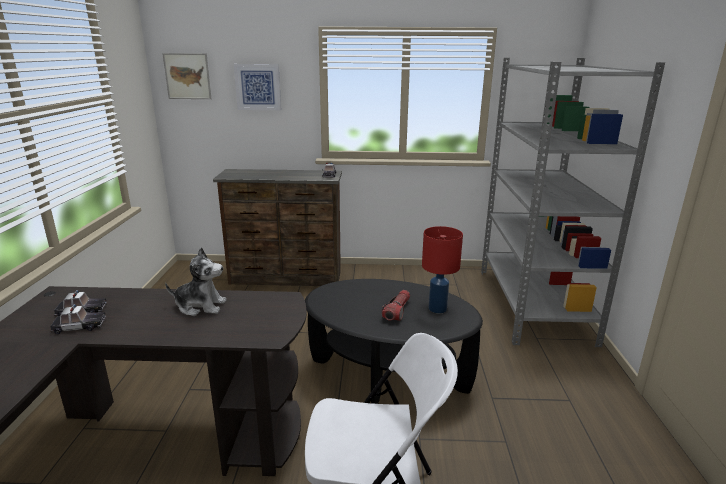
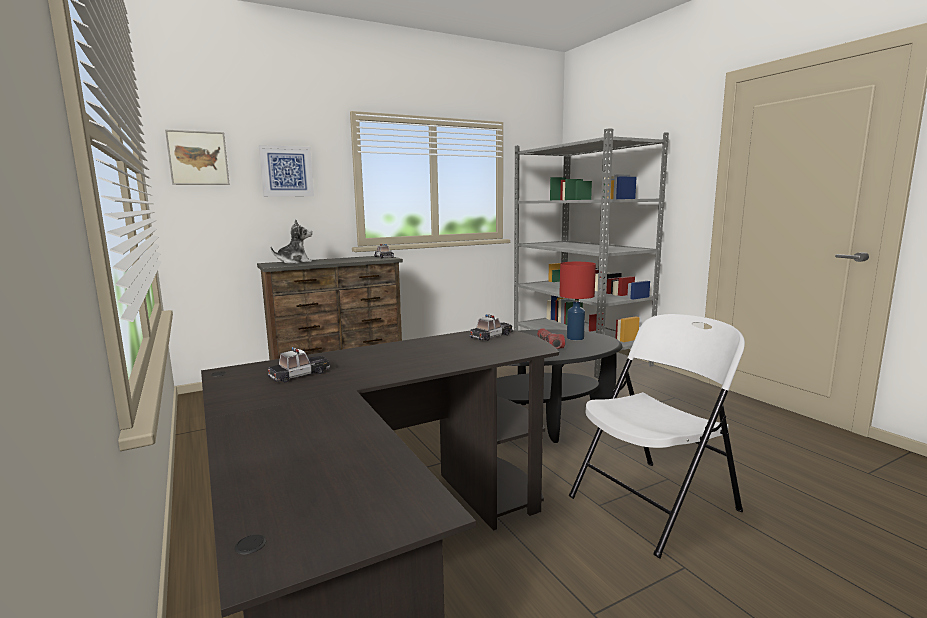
camera: 30 degrees left, 10 degrees down
toy car [50,304,106,334] -> toy car moved to [469,314,513,341]
plush toy [165,248,227,316] -> plush toy moved to [271,219,312,264]

